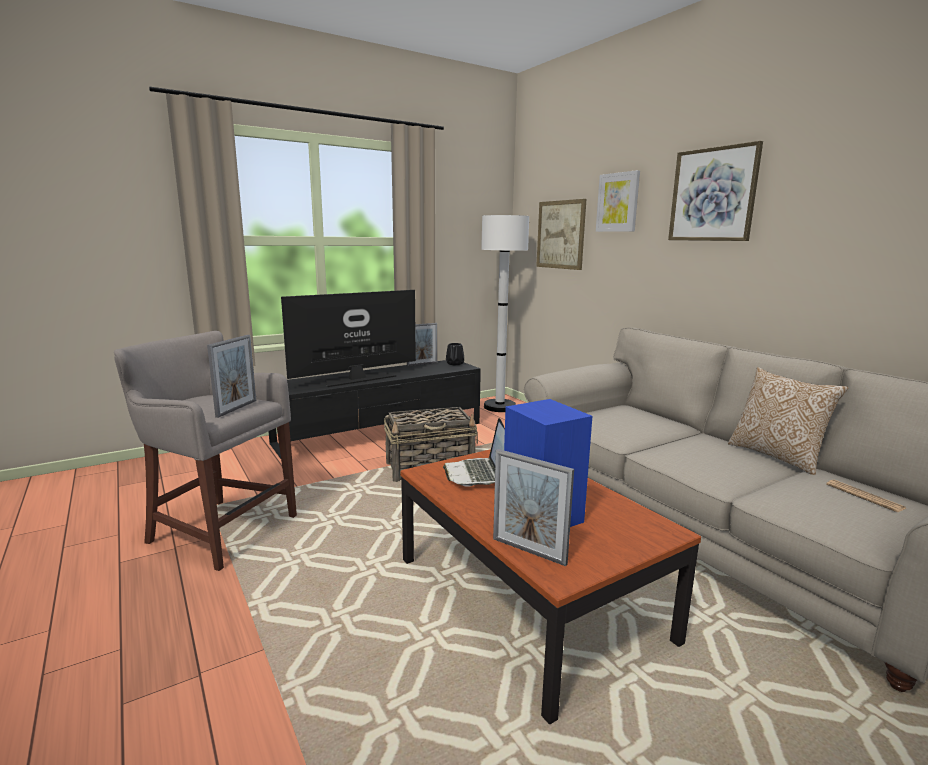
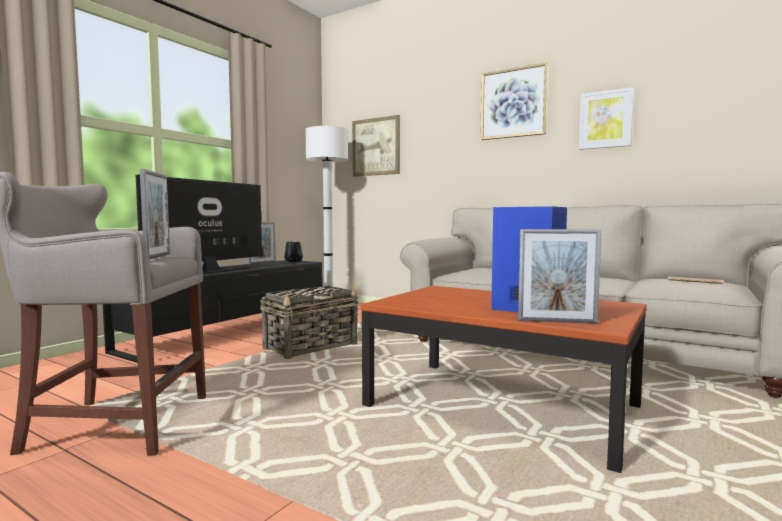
camera: 25 degrees left, 10 degrees down
laptop [443,418,505,487] -> none
picture [596,170,640,232] -> picture moved to [579,87,634,150]
pillow [728,367,848,475] -> none

